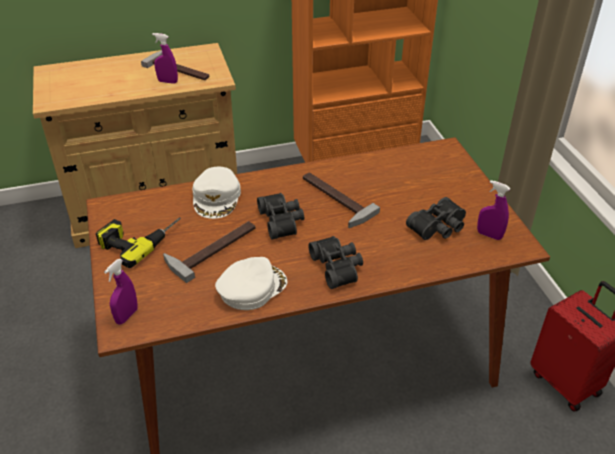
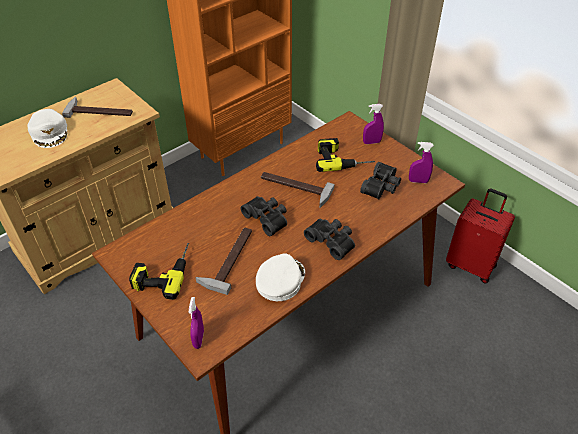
camera: 25 degrees left, 5 degrees up
purple spray bottle [152,33,178,84] -> purple spray bottle moved to [363,104,384,144]
white cap [192,167,241,219] -> white cap moved to [27,109,67,148]
none -> power drill [316,138,375,172]

